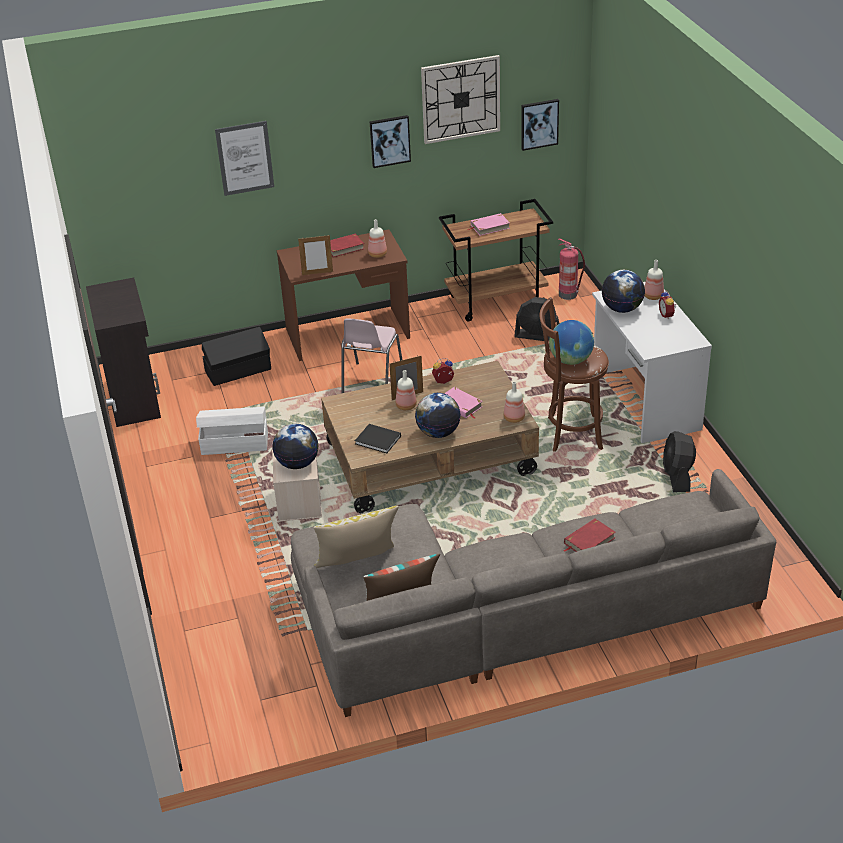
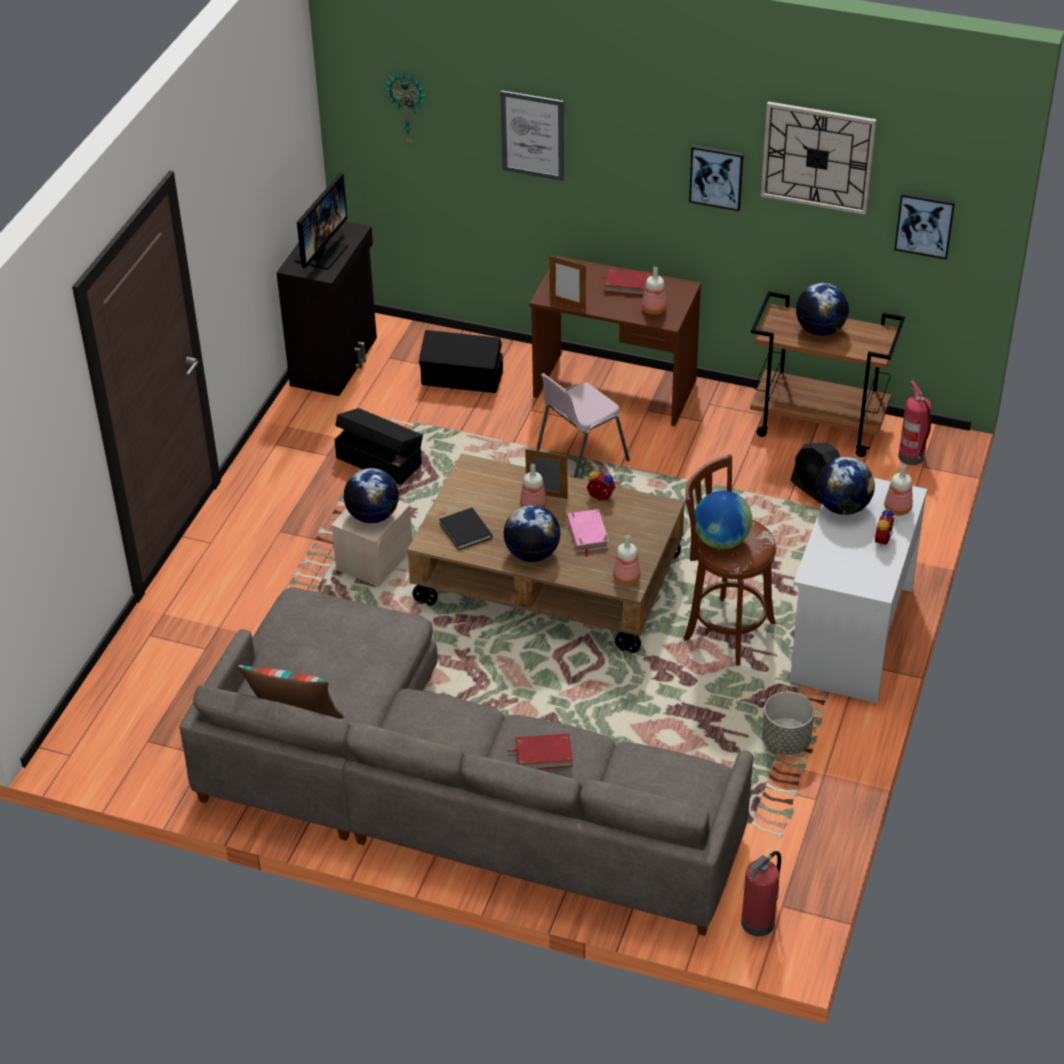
camera: 35 degrees right, 5 degrees up
white storage box [196,407,268,455] -> black storage box [334,408,423,485]
pillow [314,506,399,568] -> none
pink book [468,213,510,236] -> globe [796,283,849,336]
black fan [663,431,696,492] -> grey planter [762,692,814,755]
none -> monitor [294,173,348,270]
none -> wall clock [385,71,428,145]
none -> fire extinguisher [741,851,781,936]

